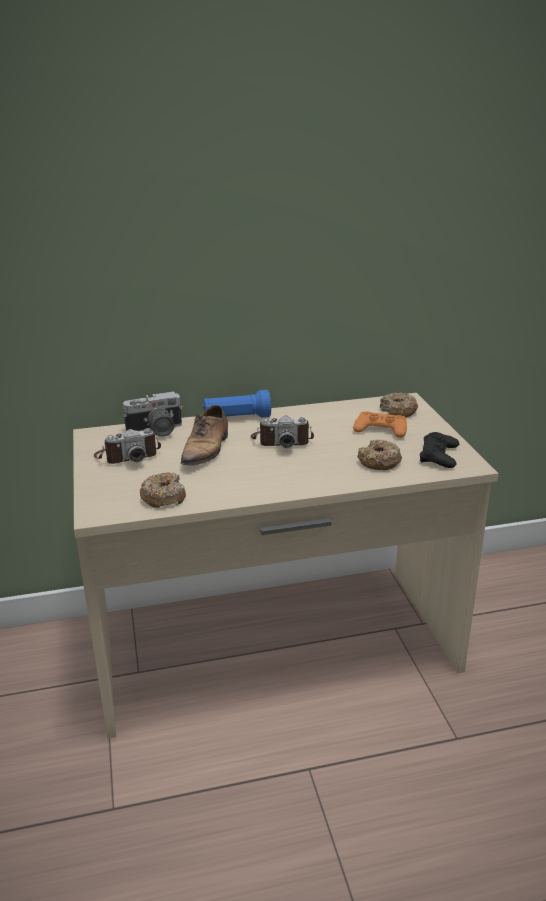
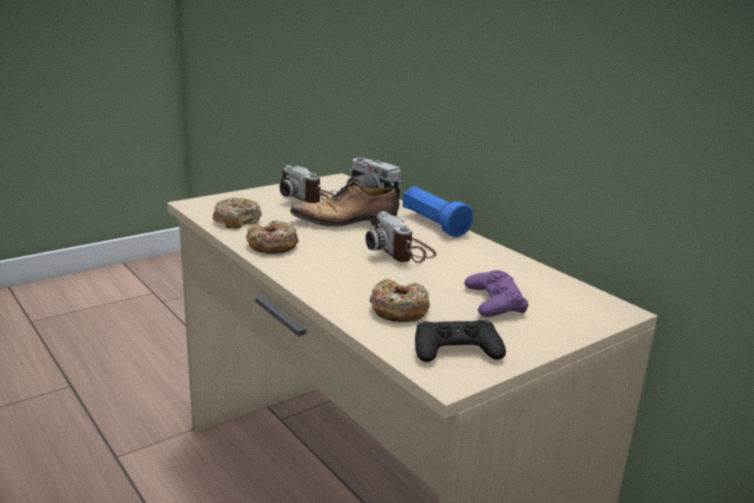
camera: 65 degrees right, 5 degrees down
orange game controller [353,411,407,438] -> purple game controller [464,270,528,317]
donut [380,392,418,417] -> donut moved to [246,220,299,254]

